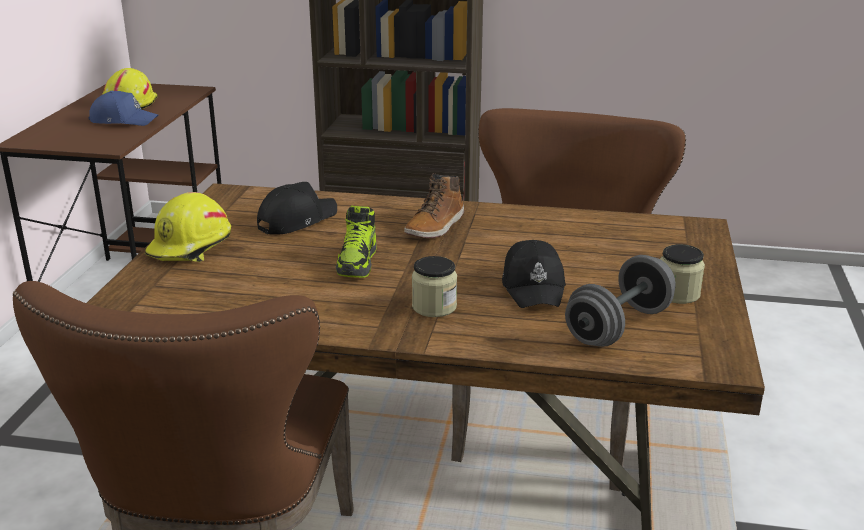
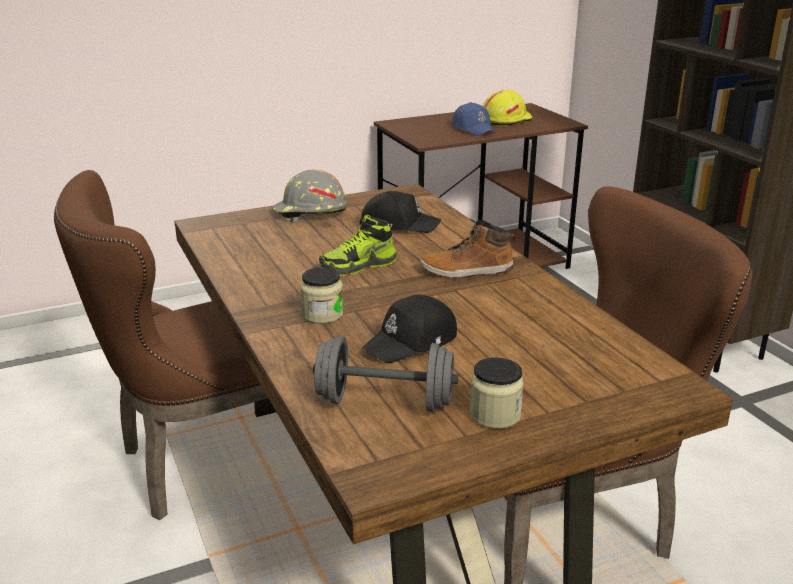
camera: 55 degrees right, 0 degrees up
yellow hard hat [145,192,231,262] -> grey hard hat [272,169,347,223]

